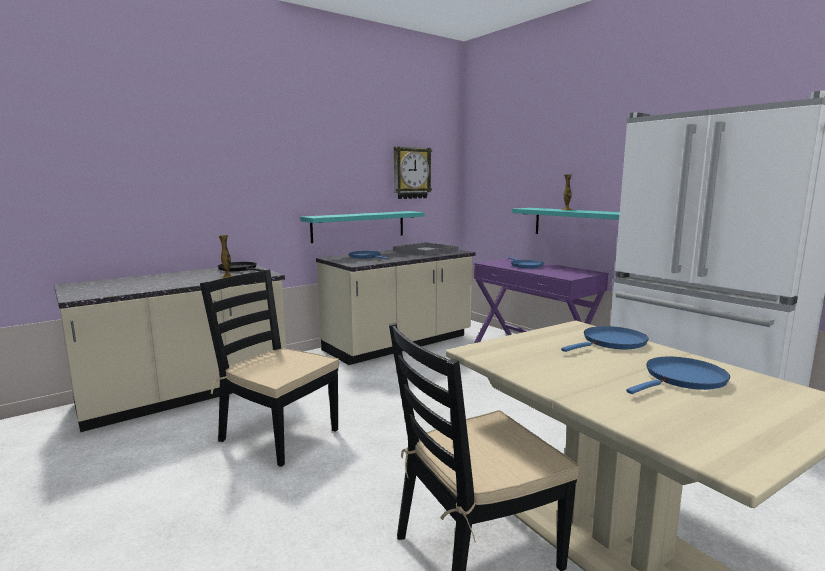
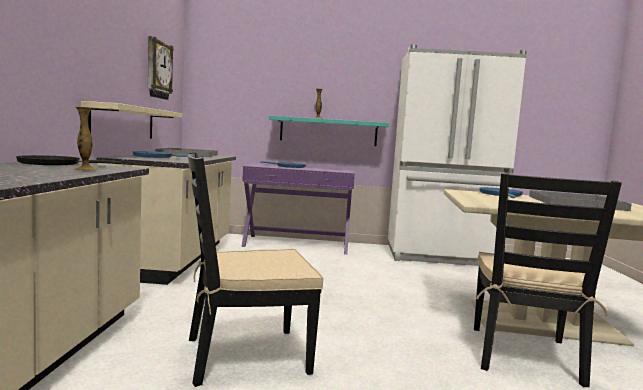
camera: 50 degrees left, 5 degrees down
turquoise shelf [300,211,425,243] -> beige shelf [81,101,183,138]
blue frying pan [626,357,730,394] -> grey tray [529,190,632,211]

